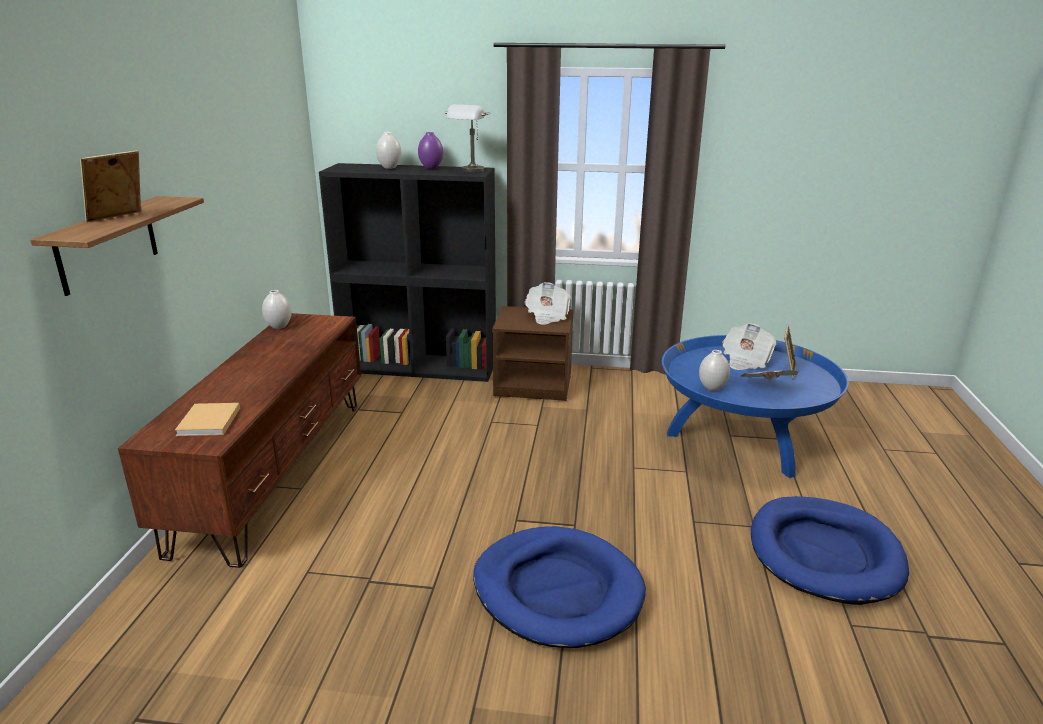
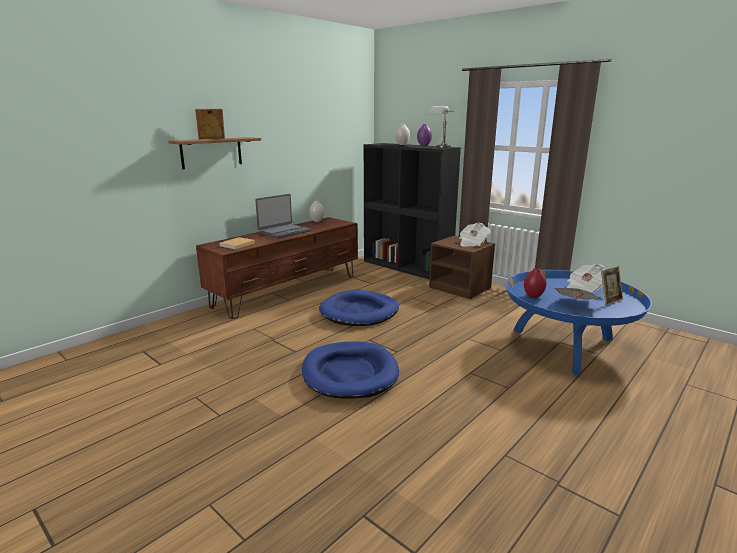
camera: 35 degrees right, 5 degrees down
white vase [699,350,730,391] -> red vase [524,268,547,298]
blue dog bed [751,496,909,605] -> blue dog bed moved to [319,290,399,326]
none -> laptop [255,194,311,239]

